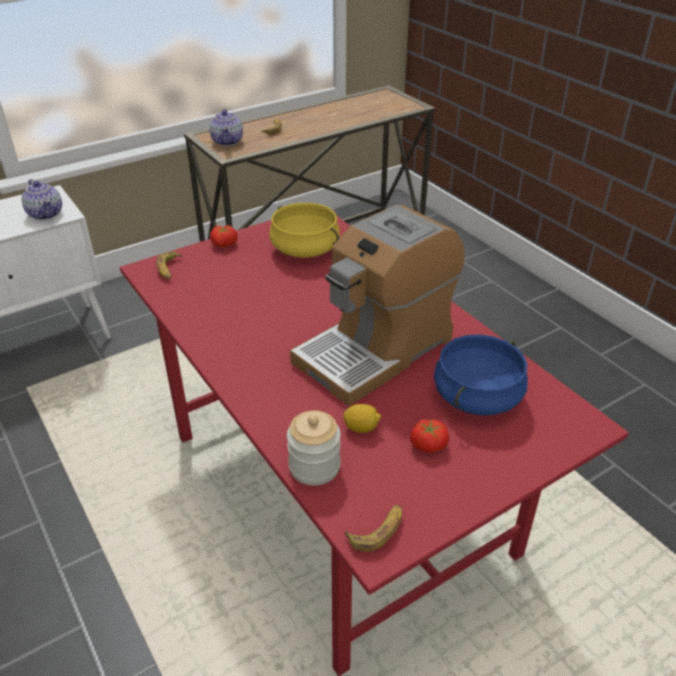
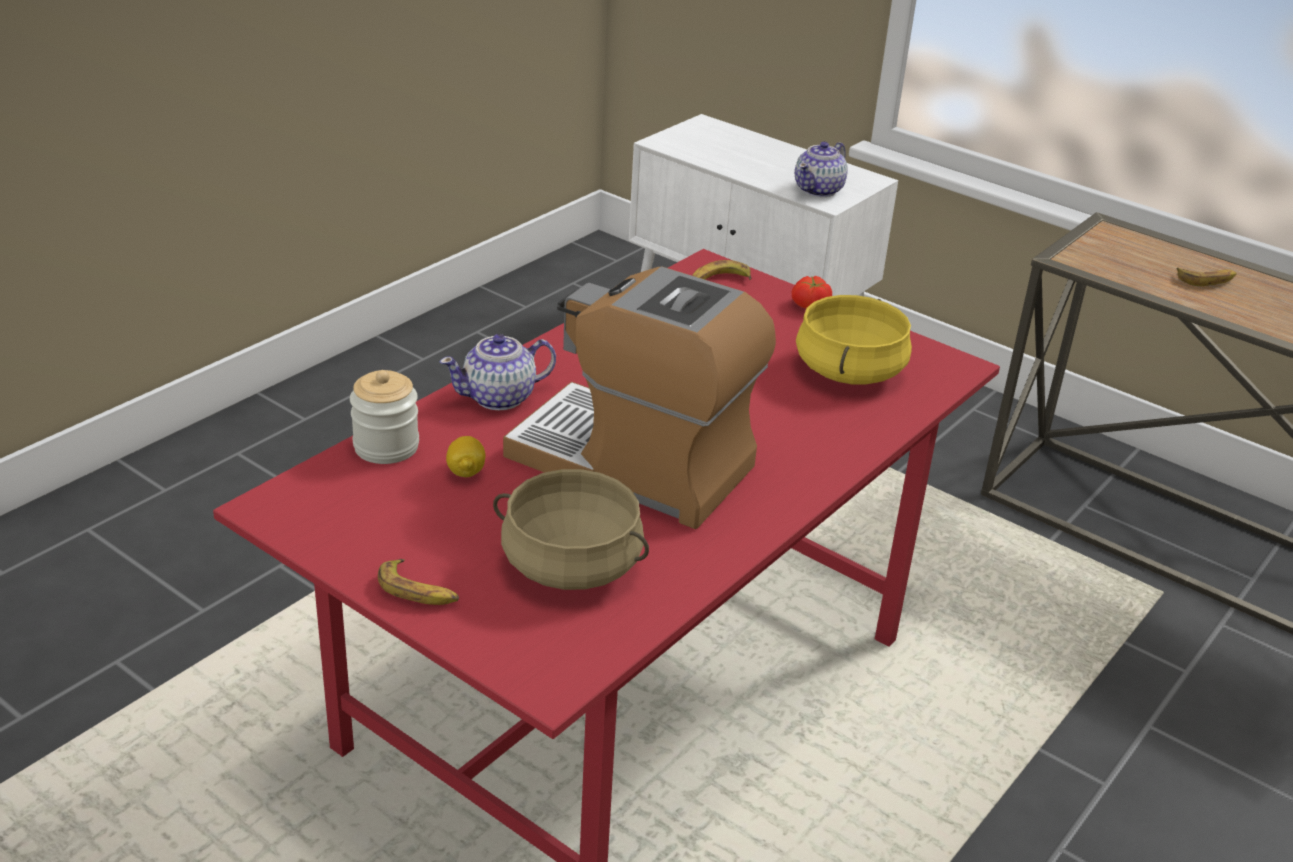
camera: 70 degrees right, 5 degrees down
teapot [209,109,243,146] -> teapot moved to [440,334,556,410]
banana [345,505,402,552] -> banana moved to [378,559,459,605]
tomato [410,419,449,453] -> none
blue cooking pot [434,334,528,415] -> beige cooking pot [493,469,649,590]

